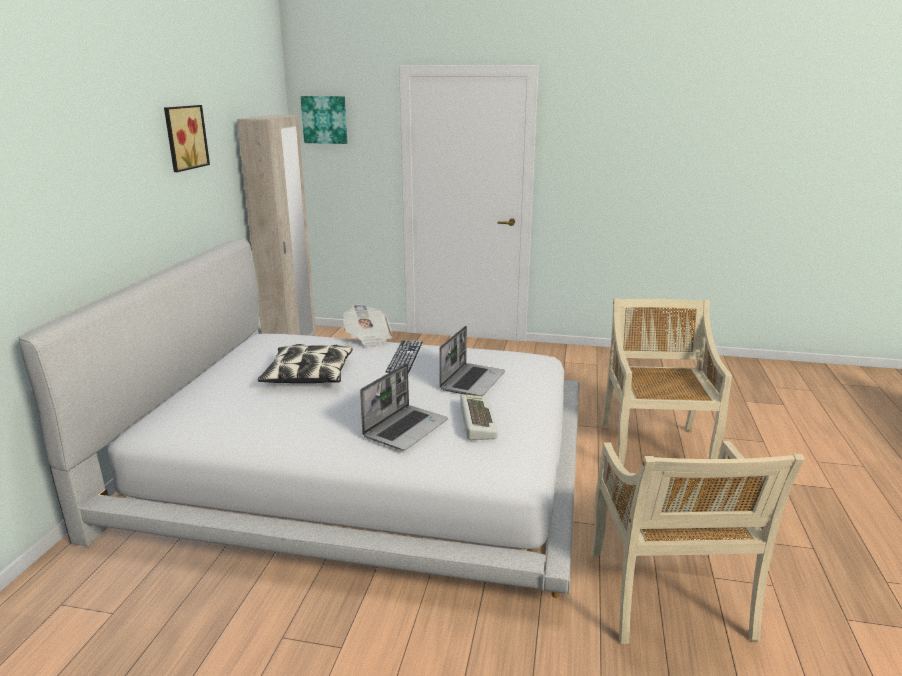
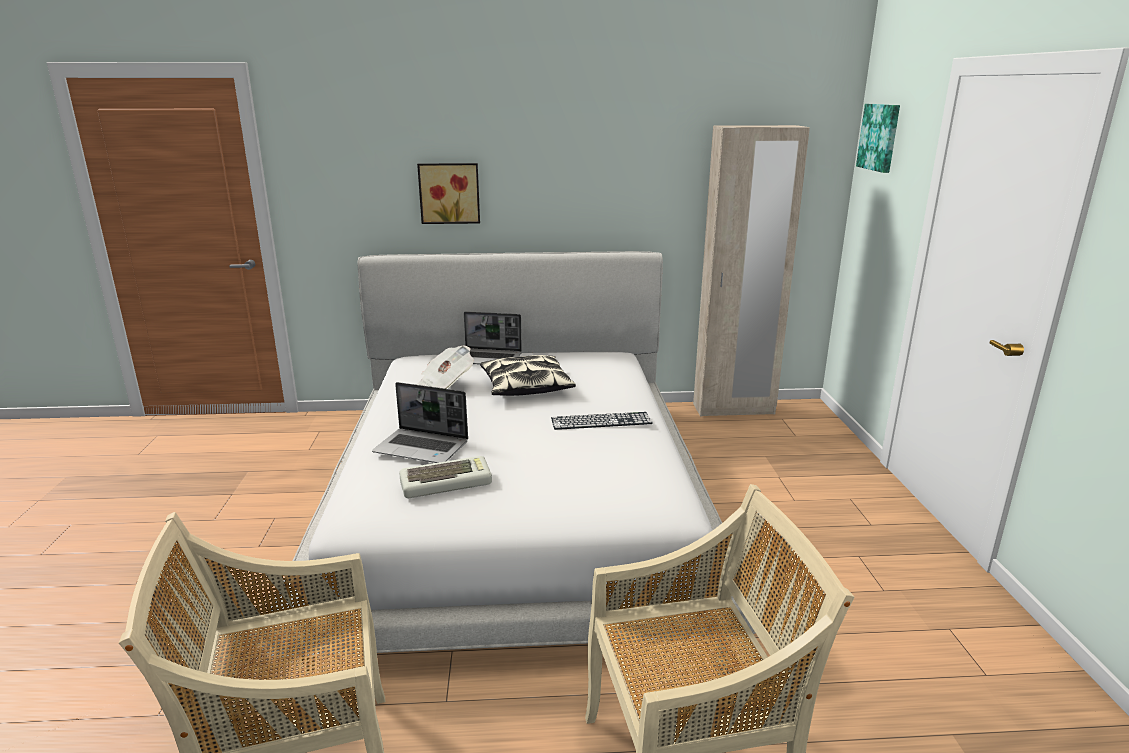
camera: 75 degrees right, 0 degrees up
picture [164,105,210,172] -> picture moved to [417,163,480,224]
newspaper [343,304,392,348] -> newspaper moved to [416,346,474,389]
laptop [439,326,505,396] -> laptop moved to [464,311,522,365]

